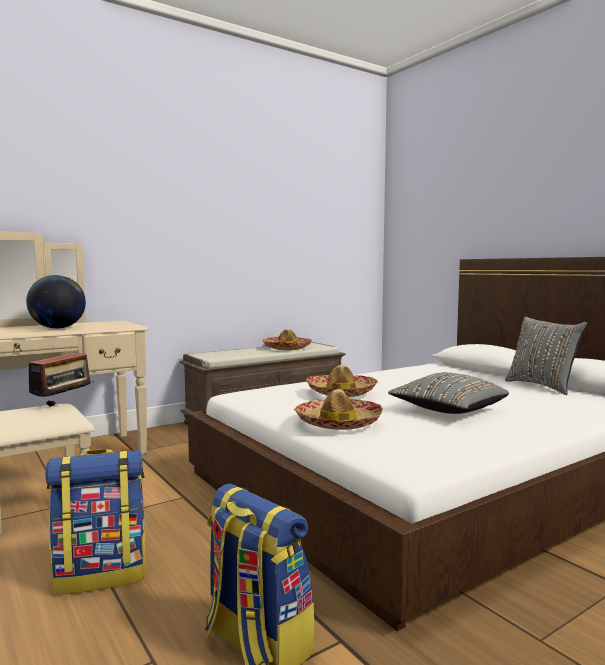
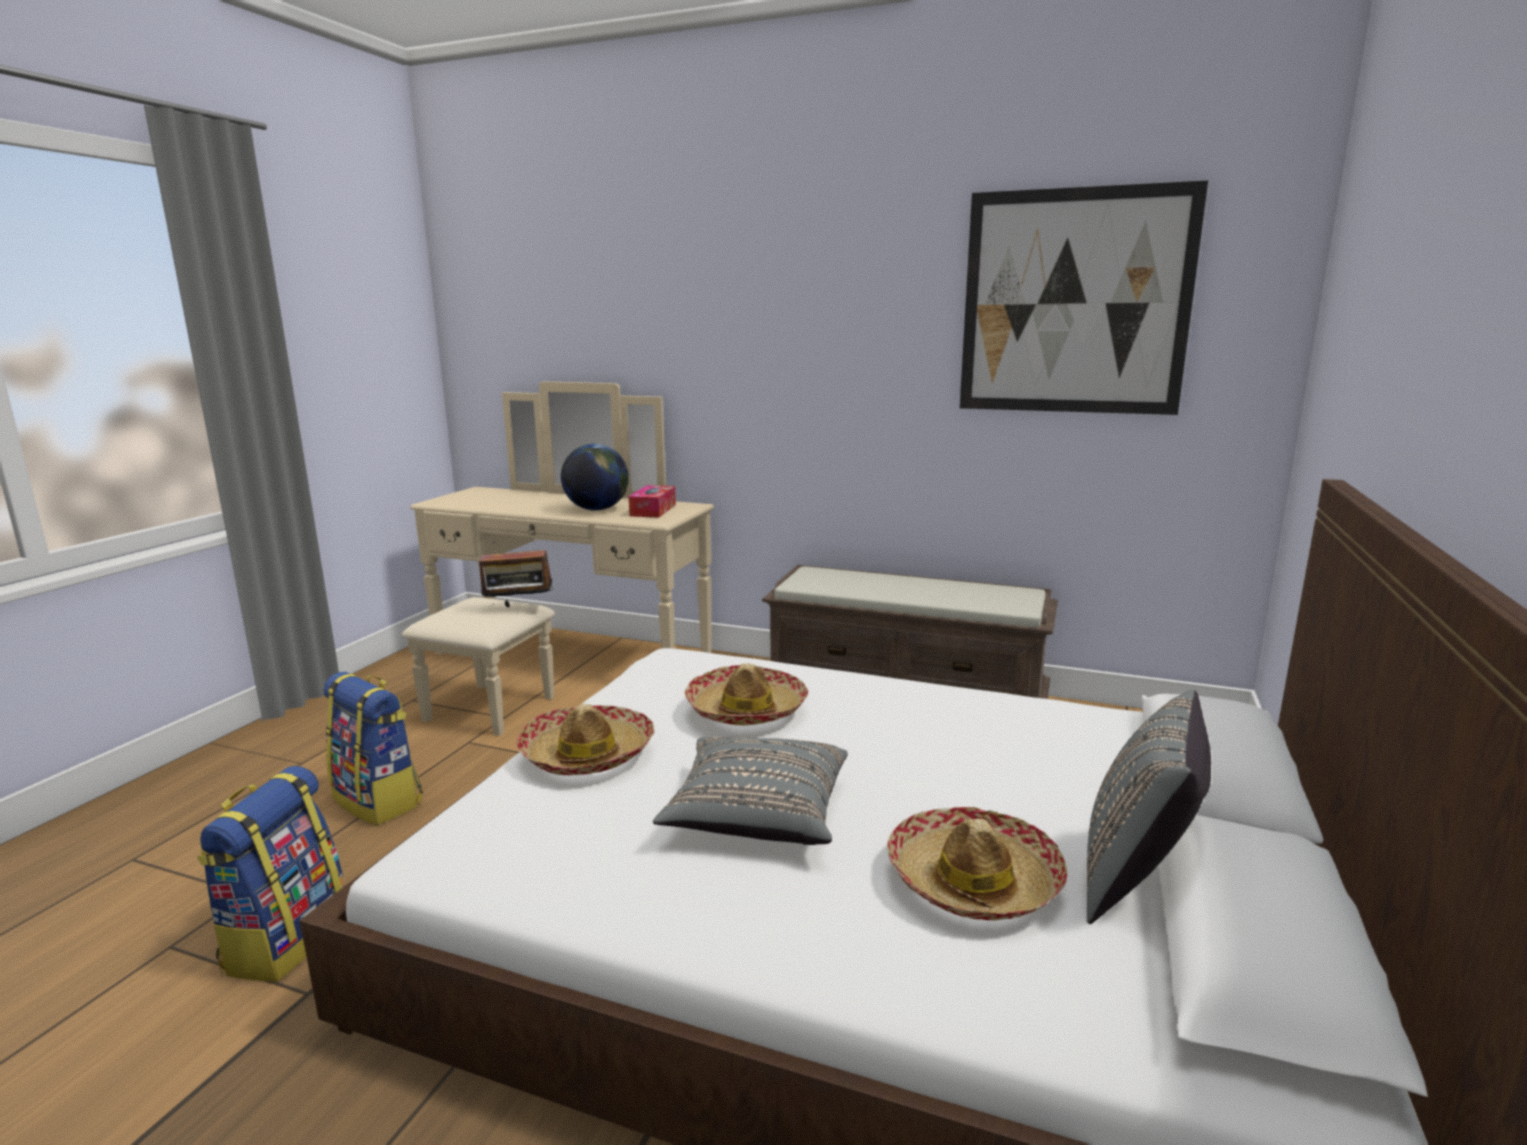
camera: 55 degrees right, 10 degrees up
hat [262,329,312,350] -> hat moved to [887,807,1068,920]
none -> tissue box [629,485,676,517]
none -> picture [960,181,1208,415]

